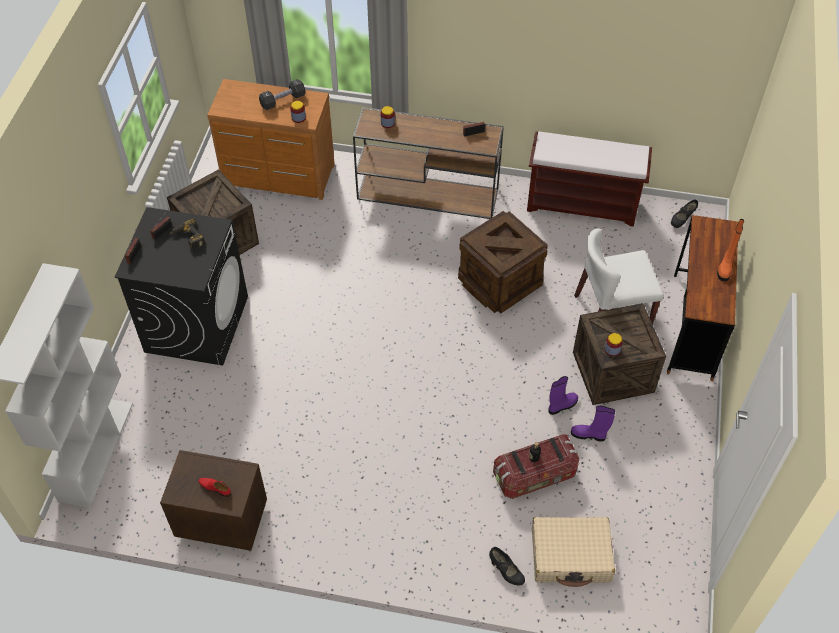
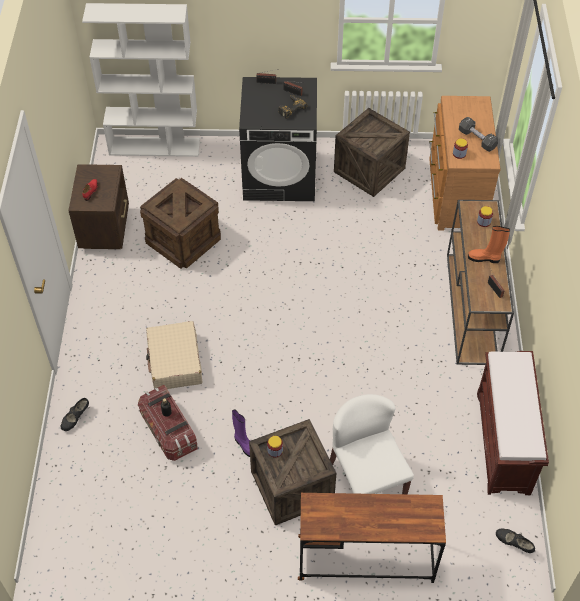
camera: 80 degrees right, 0 degrees up
crate [458,211,548,313] -> crate moved to [140,178,221,269]
beige suitcase [532,517,615,587] -> beige suitcase moved to [146,321,202,389]
purple boot [571,406,615,441] -> none
orange boot [717,219,744,281] -> orange boot moved to [468,226,510,263]

